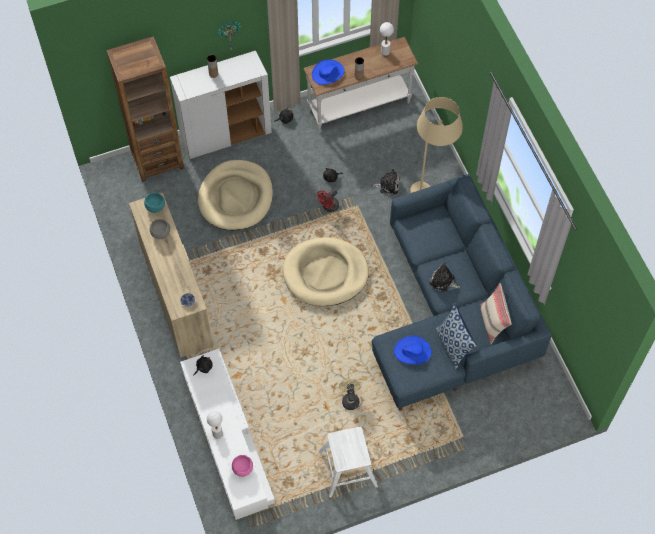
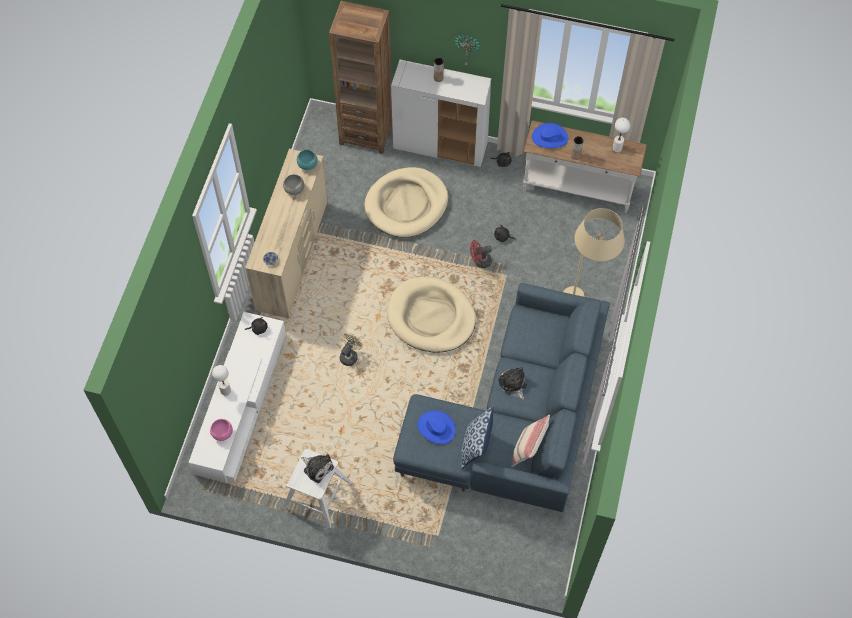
camera: 35 degrees right, 0 degrees up
beige fan [339,379,362,410] -> beige fan moved to [340,333,363,366]
plush toy [372,169,400,195] -> plush toy moved to [301,454,334,483]

